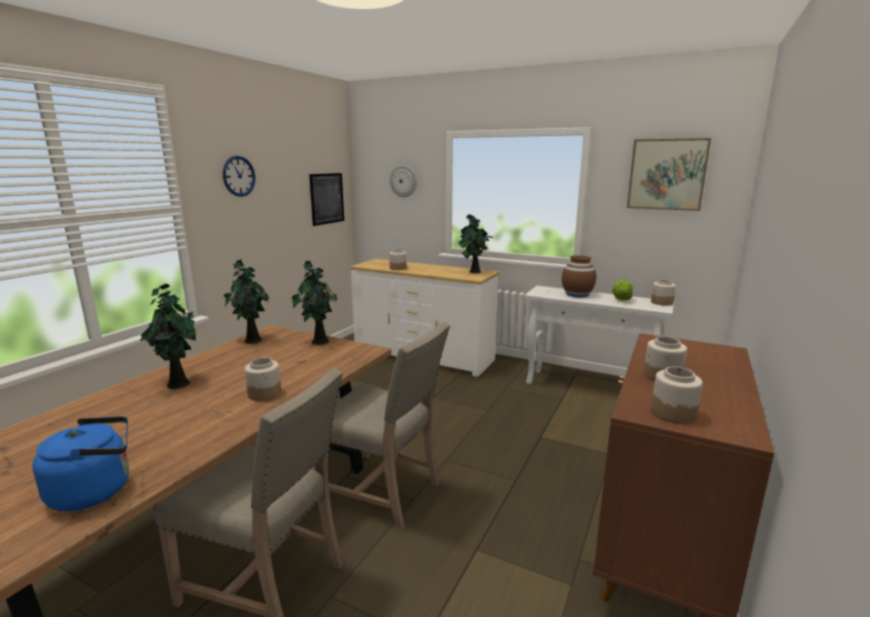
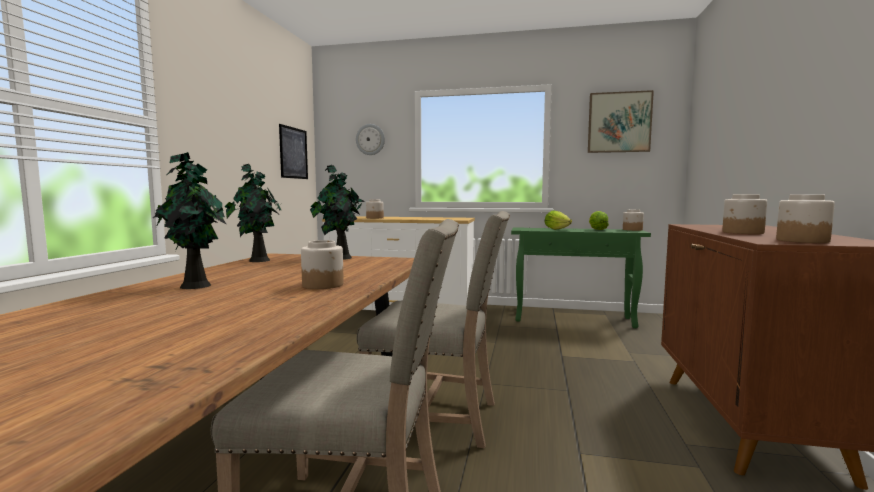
camera: 15 degrees left, 10 degrees down
blue kettle [32,416,129,511] -> none
wall clock [223,156,255,197] -> none
potted plant [458,214,493,273] -> none
white console table [524,286,674,385] -> green console table [511,227,651,328]
brown vase [562,255,596,297] -> lettuce [545,211,572,230]

